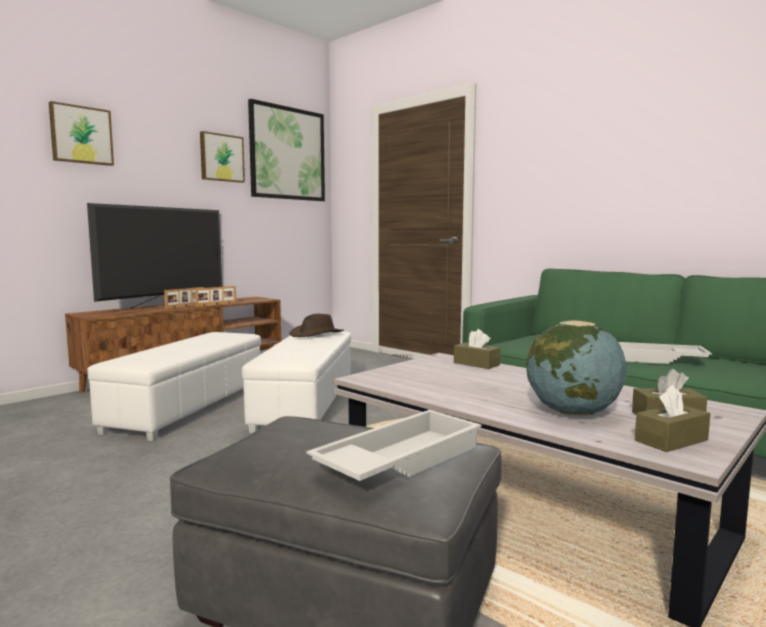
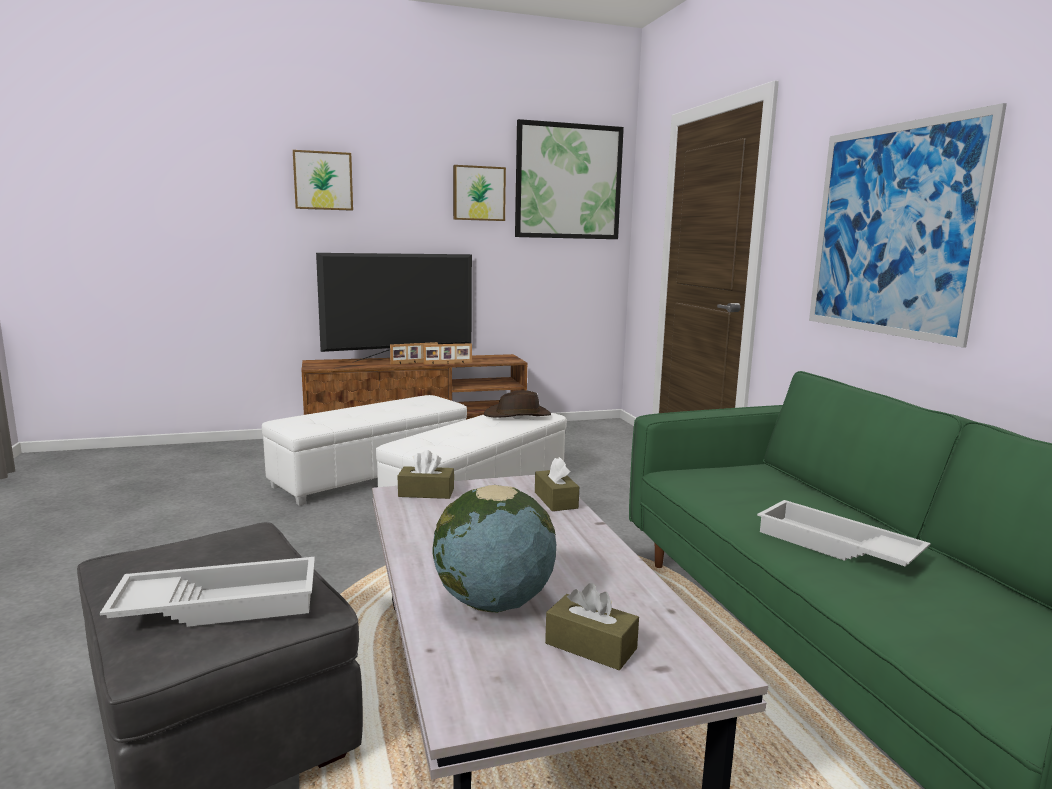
camera: 30 degrees right, 5 degrees up
brown tissue box [635,385,710,452] -> brown tissue box moved to [398,450,454,499]
none -> picture [809,103,1007,347]

